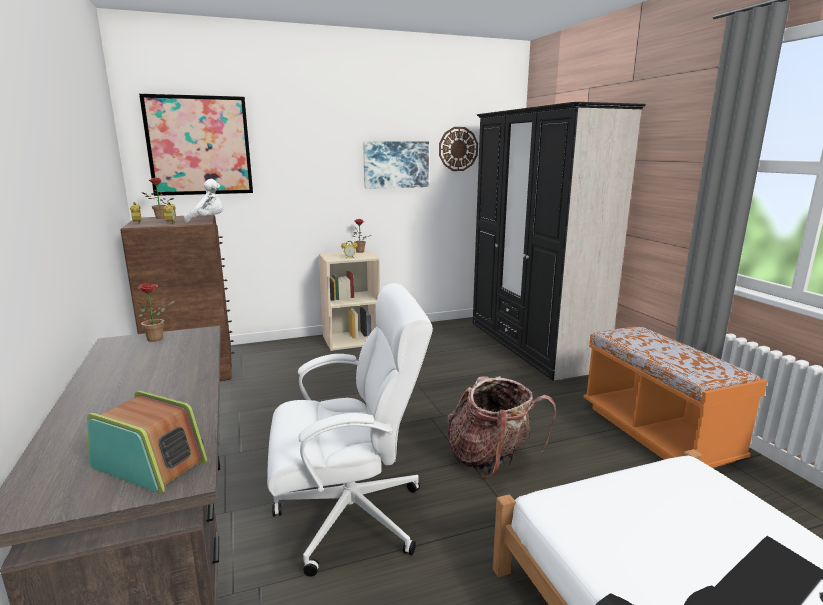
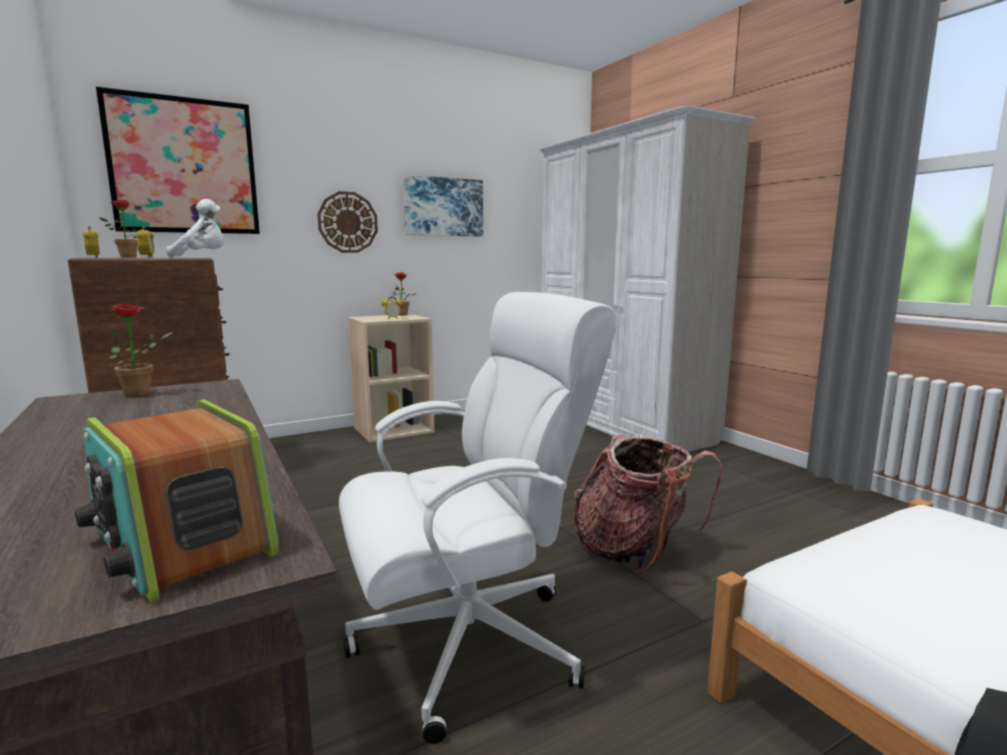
camera: 10 degrees left, 5 degrees down
radio [87,391,207,494] -> radio turned 150 degrees counterclockwise [75,399,279,602]
wall clock [439,127,478,171] -> wall clock moved to [317,191,378,253]
black wardrobe [473,102,646,381] -> white wardrobe [539,106,755,452]
orange bench [584,327,767,468] -> none

